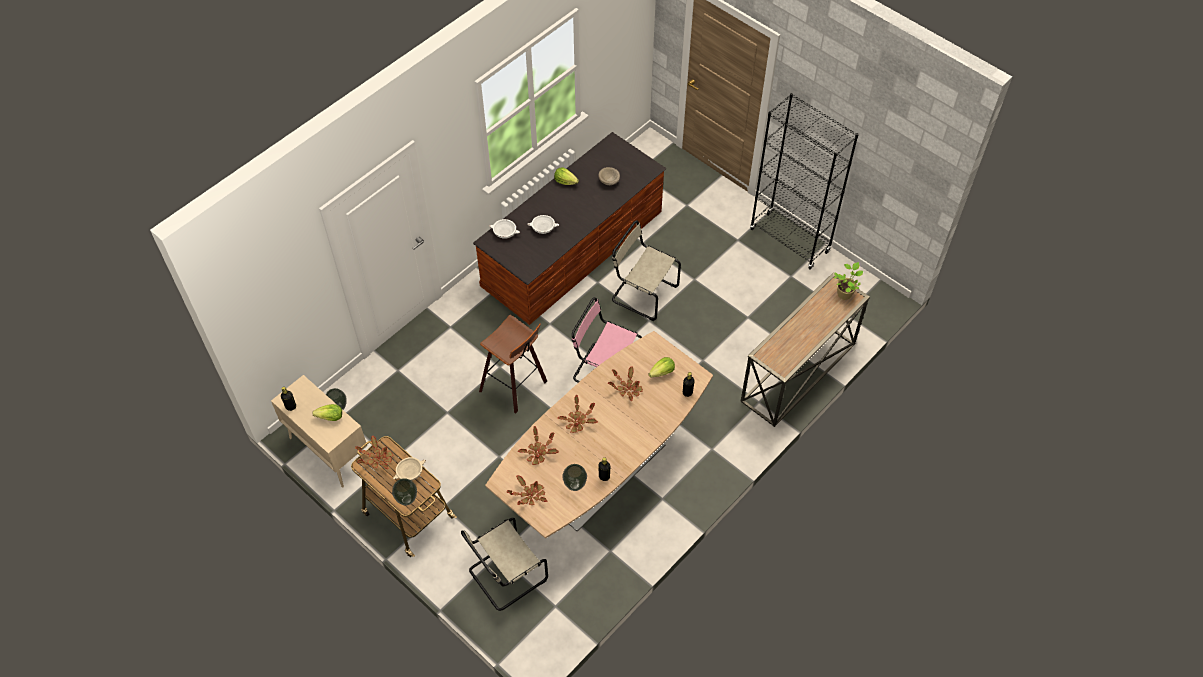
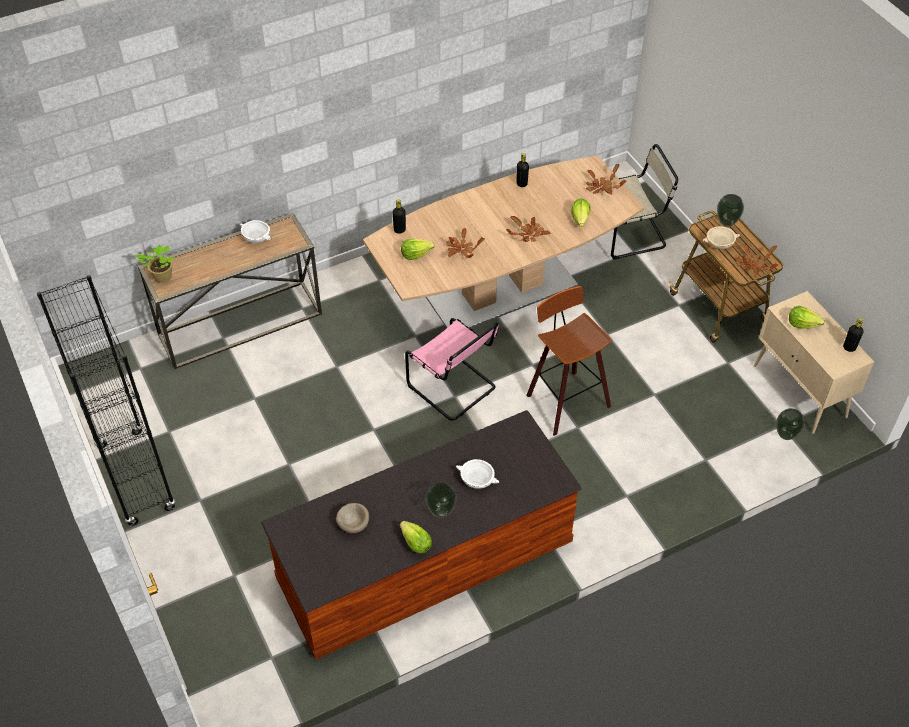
camera: 160 degrees left, 5 degrees down
white bowl [489,219,520,239] -> white bowl moved to [240,220,272,243]
potted plant [518,426,559,465] -> lettuce [571,198,591,227]
vase [562,464,587,491] -> vase moved to [425,482,457,518]
beige chair [612,220,681,321] -> none

